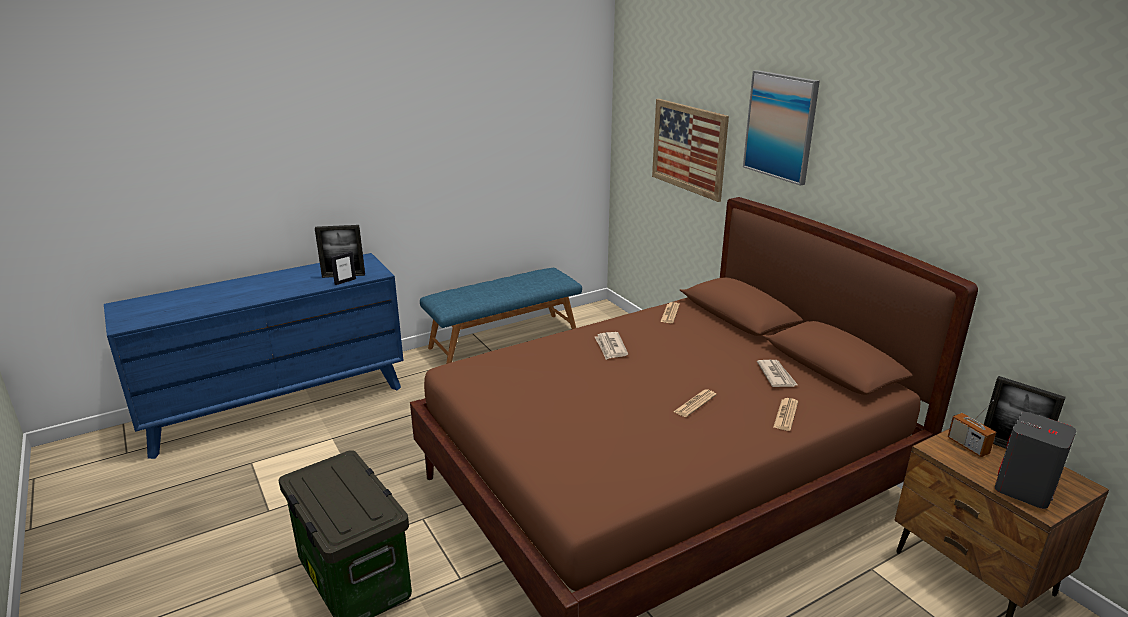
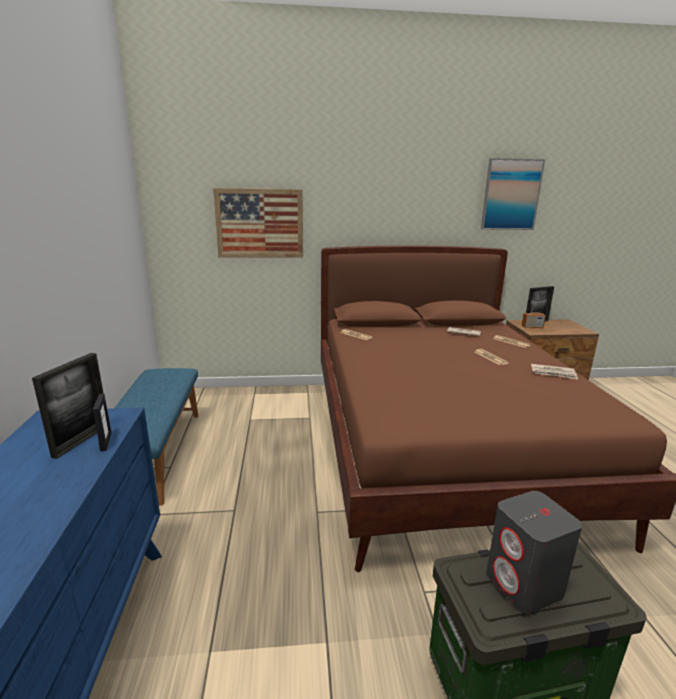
camera: 65 degrees left, 5 degrees down
newspaper [595,332,628,360] -> newspaper moved to [531,364,578,380]
picture [743,70,820,186] -> picture moved to [481,158,545,230]
grey speaker [995,412,1076,509] -> grey speaker moved to [486,491,582,614]

